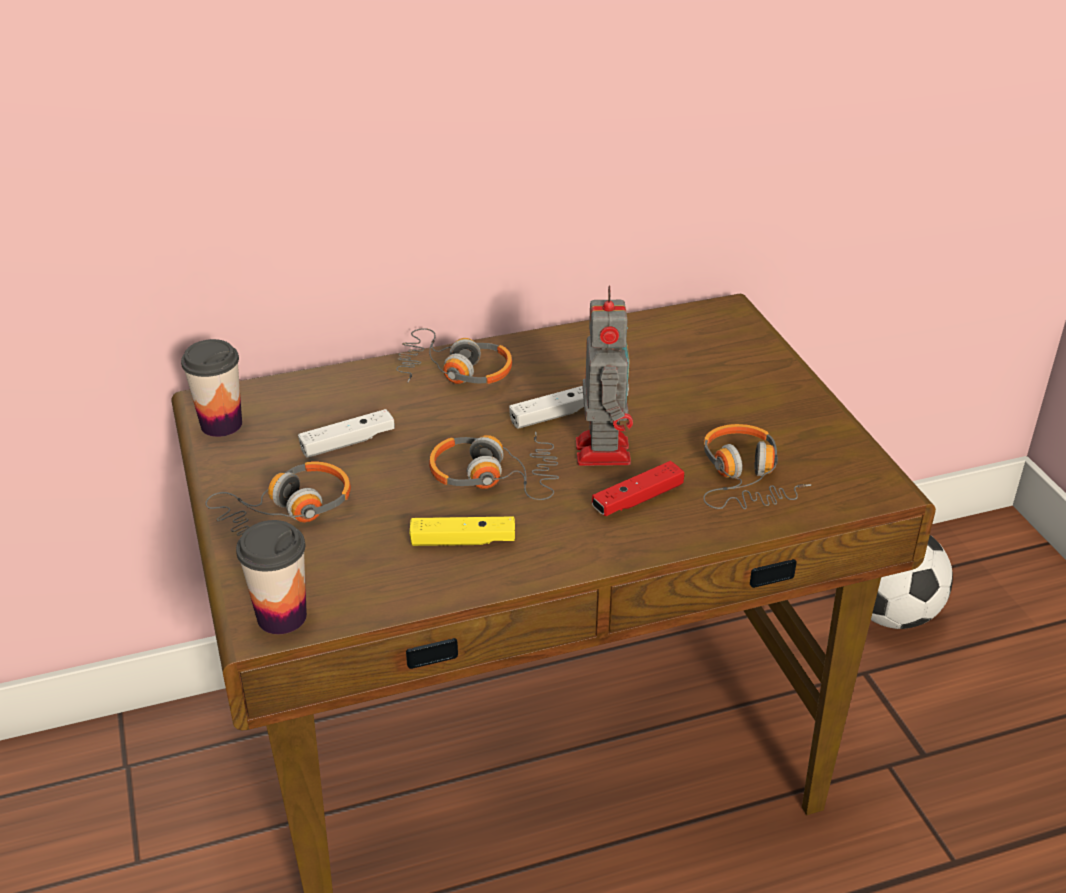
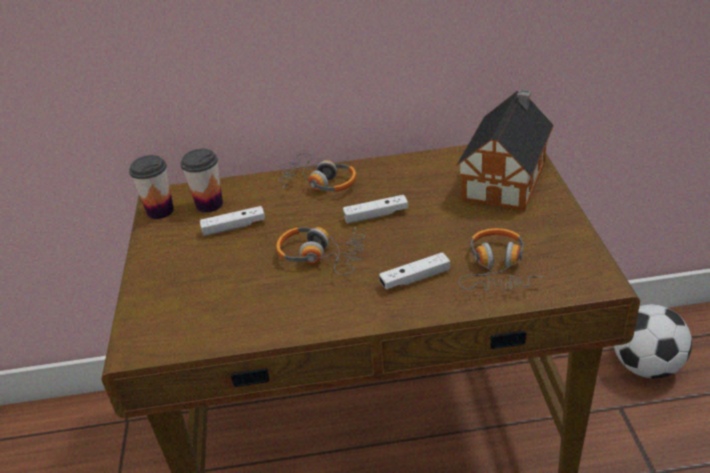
camera: 15 degrees right, 0 degrees up
headphones [205,461,351,536] -> none
cup [236,520,307,634] -> cup moved to [181,149,223,213]
yellow game controller [410,516,515,546] -> none
toy robot [576,285,633,466] -> none
red game controller [592,461,684,516] -> white game controller [379,252,450,289]
none -> toy house [456,90,554,211]

